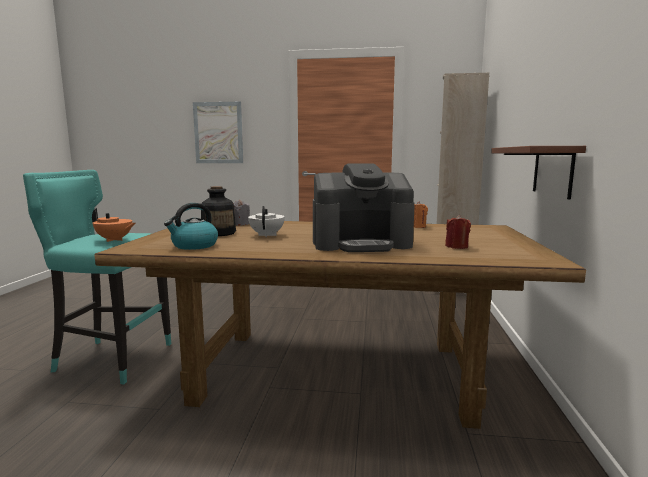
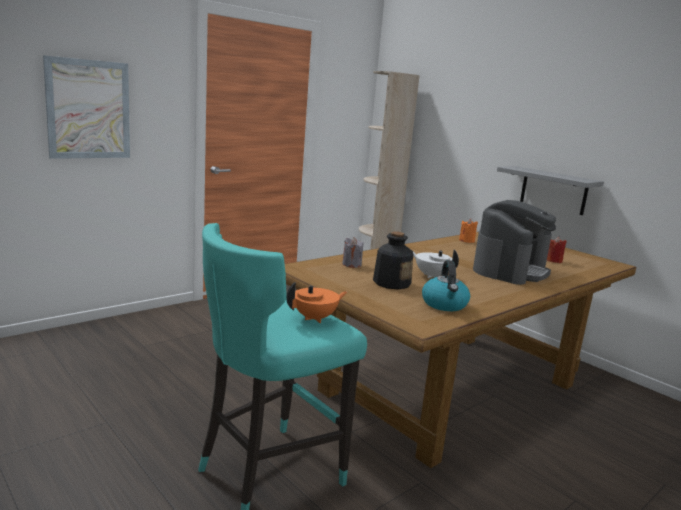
camera: 50 degrees left, 5 degrees up
brown shelf [491,146,586,200] -> grey shelf [497,166,604,215]

